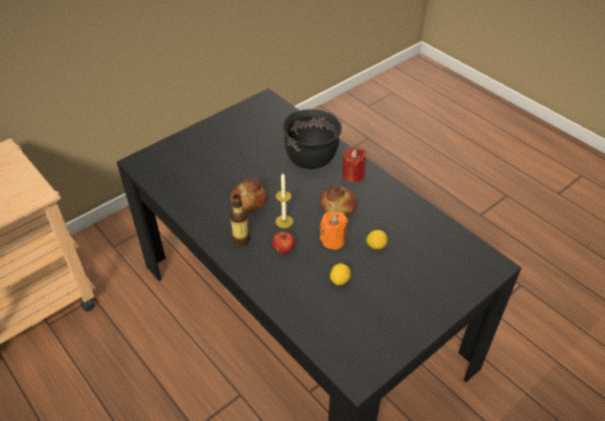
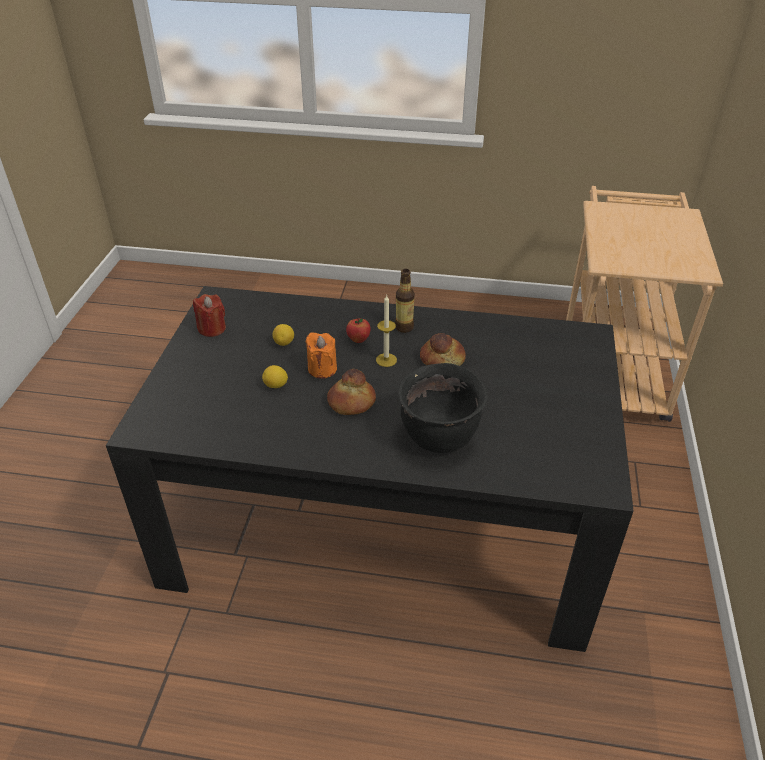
camera: 140 degrees right, 5 degrees down
red candle [342,147,366,182] -> red candle moved to [193,294,226,337]

